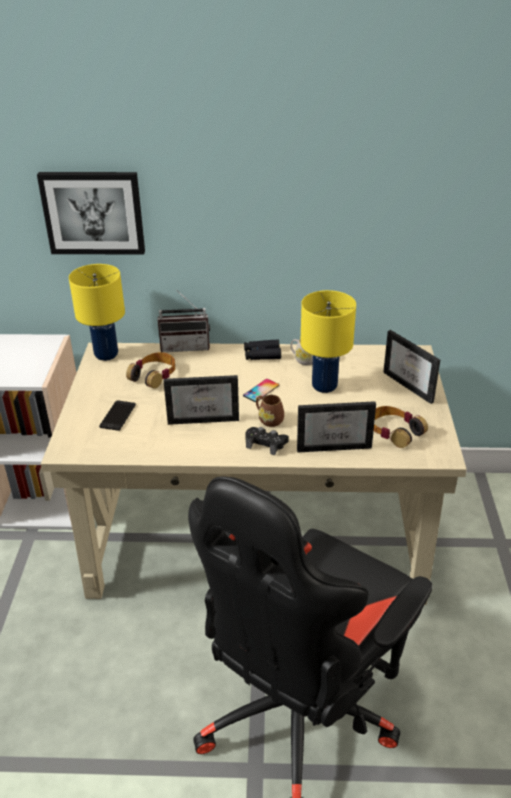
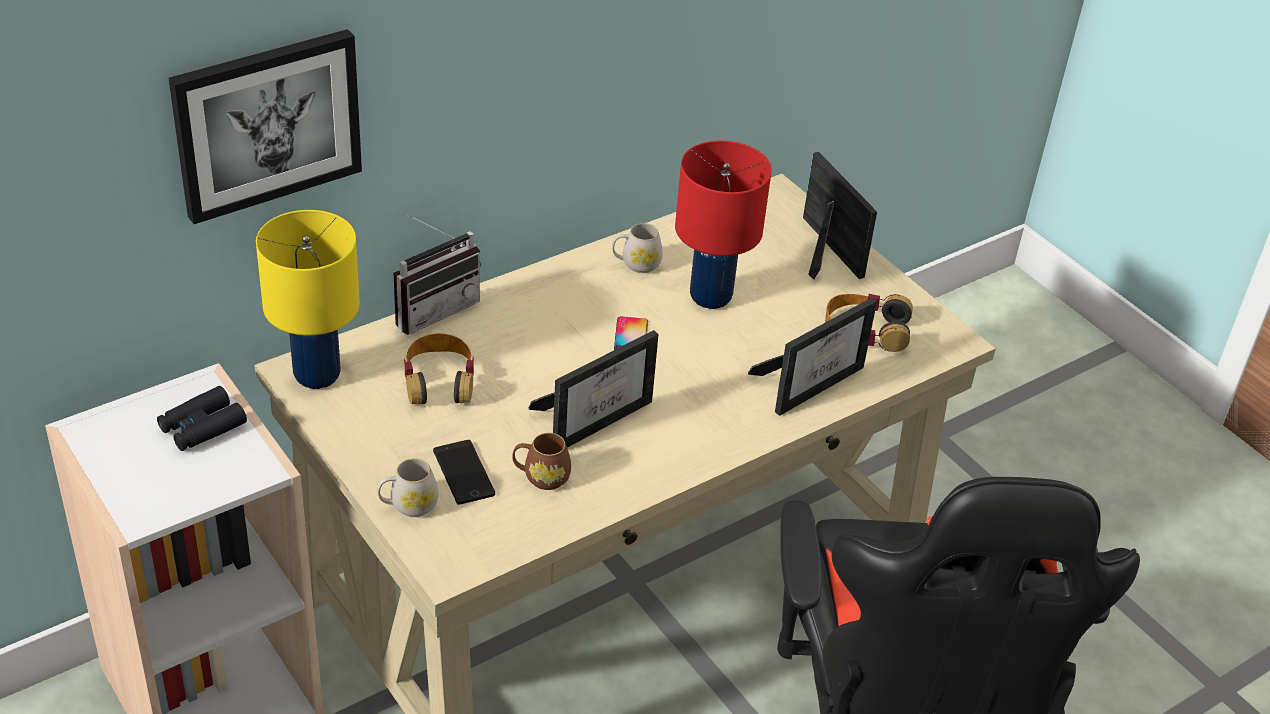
camera: 40 degrees left, 5 degrees up
black binoculars [244,339,281,360] -> black binoculars moved to [157,386,247,451]
black game controller [245,427,289,455] -> none
brown mug [256,395,284,427] -> brown mug moved to [512,433,571,490]
yellow table lamp [300,290,356,393] -> red table lamp [675,140,772,309]
picture frame [383,330,440,404] -> picture frame turned 135 degrees counterclockwise [803,152,877,279]
none -> white mug [377,458,438,517]

